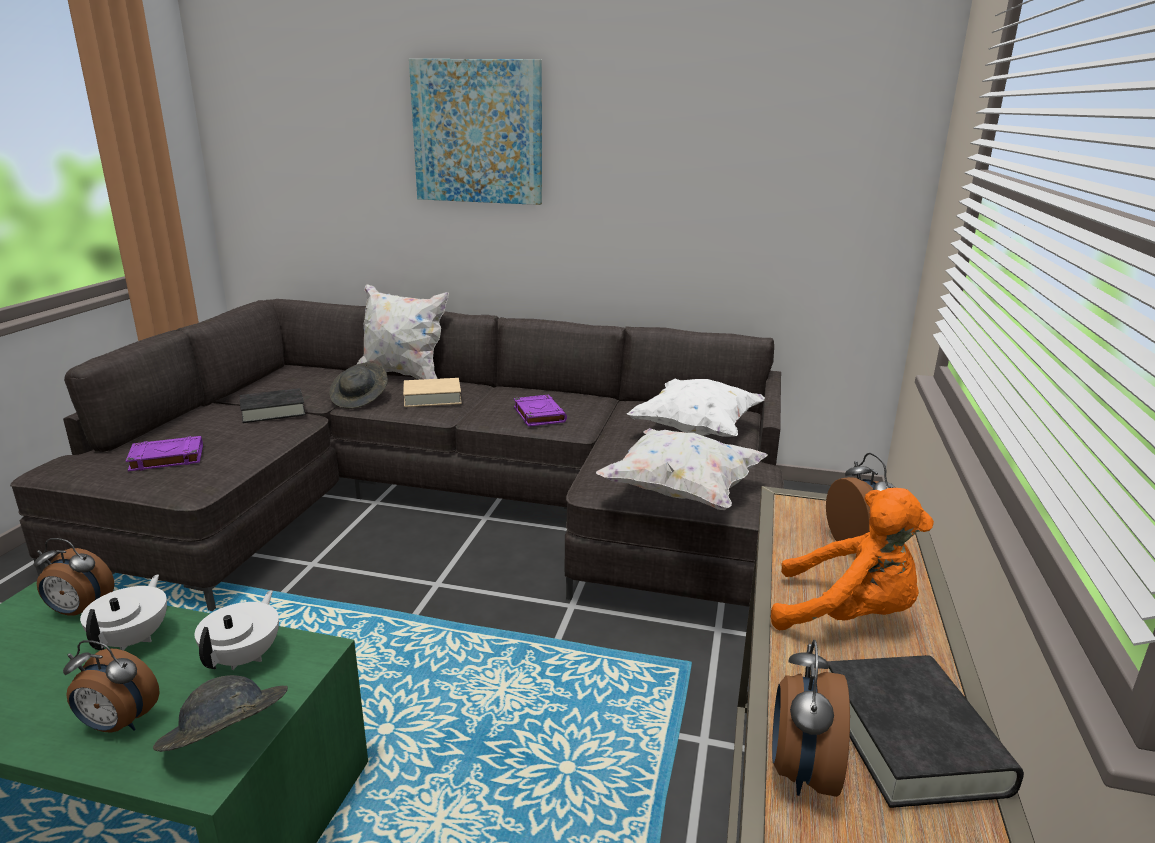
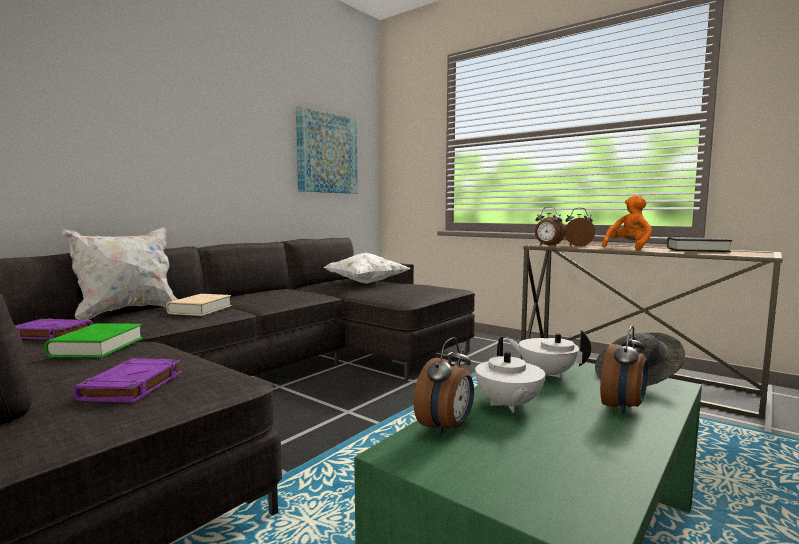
camera: 65 degrees left, 15 degrees down
white teapot [80,574,167,651] -> white teapot turned 120 degrees counterclockwise [475,337,545,413]
black book [240,388,306,423] -> green book [45,323,143,358]
grey hat [329,362,388,409] -> none
picture [409,59,542,205] -> picture moved to [296,106,358,194]
purple book [514,395,567,427] -> purple book moved to [15,319,93,339]
white pillow [596,428,767,510] -> none
alarm clock [772,640,850,797] -> alarm clock moved to [535,207,565,246]

